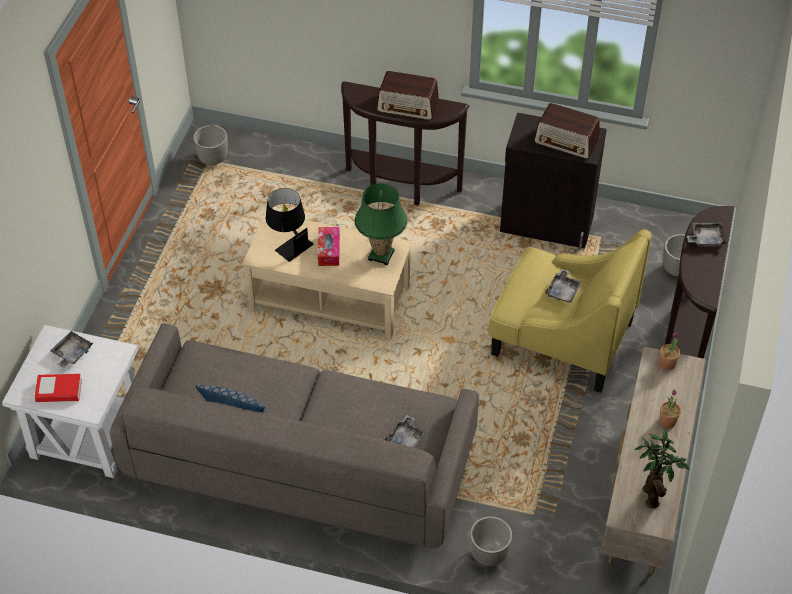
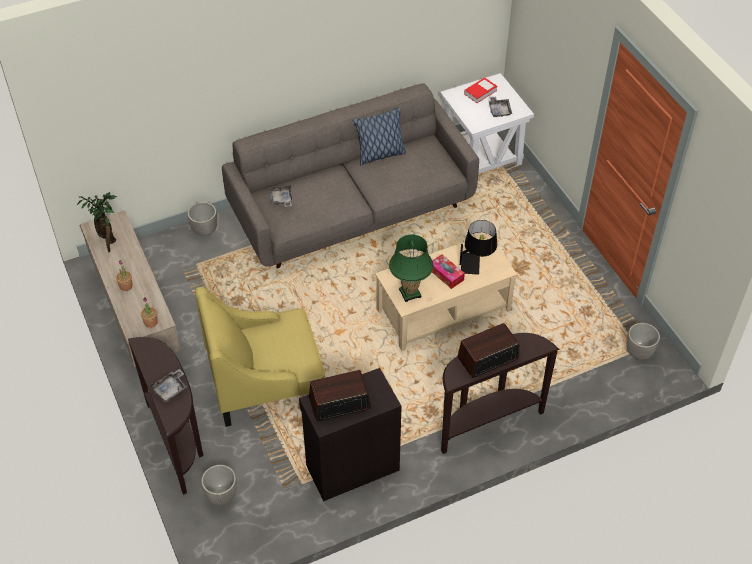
camera: 140 degrees right, 0 degrees up
grey tray [545,268,582,303] -> none

